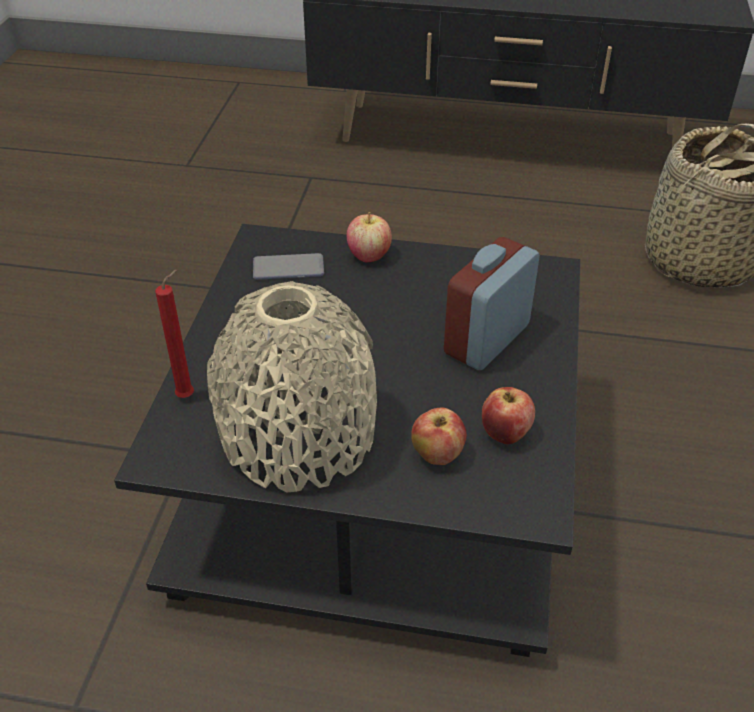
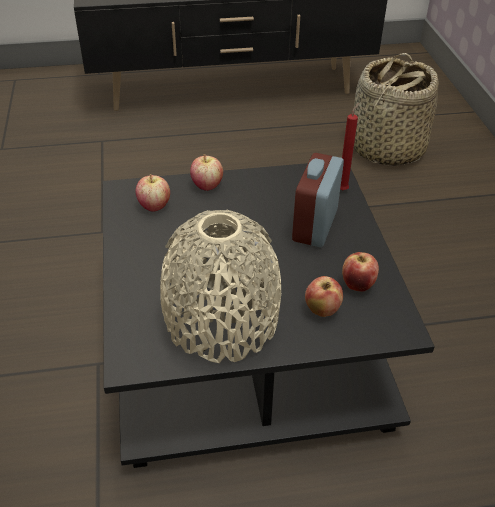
camera: 20 degrees left, 0 degrees up
red candle [155,269,194,398] -> red candle moved to [340,103,359,190]
phone [253,253,324,280] -> apple [135,174,170,212]

